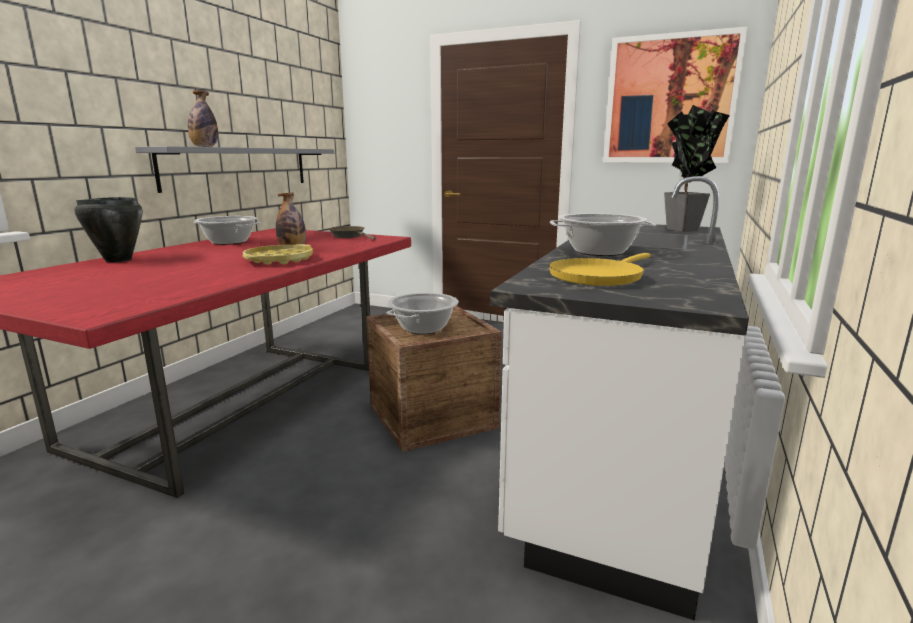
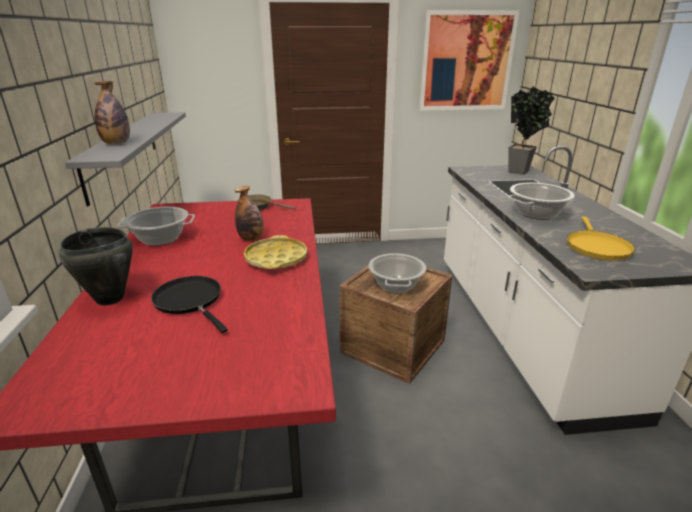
camera: 30 degrees left, 10 degrees up
none -> black frying pan [151,276,228,333]

